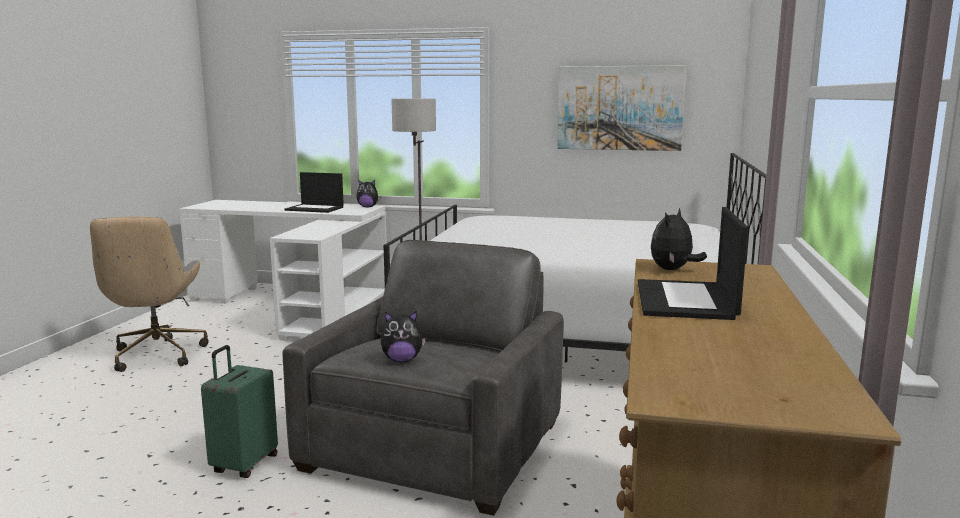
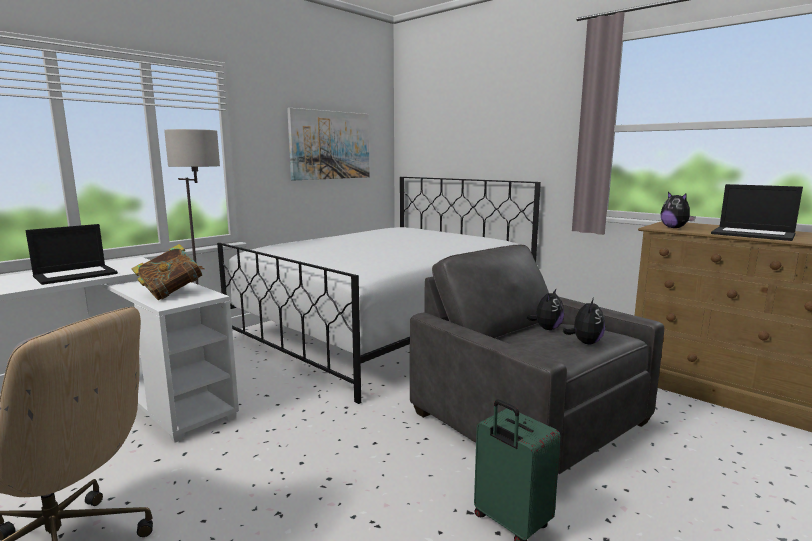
camera: 60 degrees left, 0 degrees up
plush toy [356,180,381,208] -> plush toy moved to [526,289,564,330]
none -> book [131,244,205,300]

